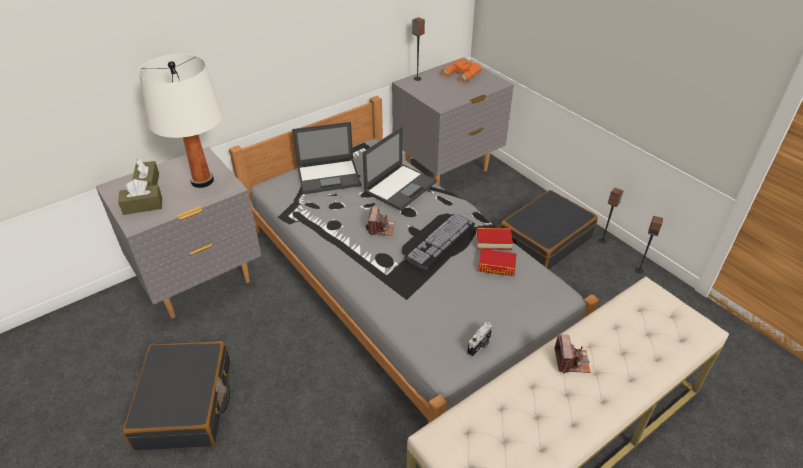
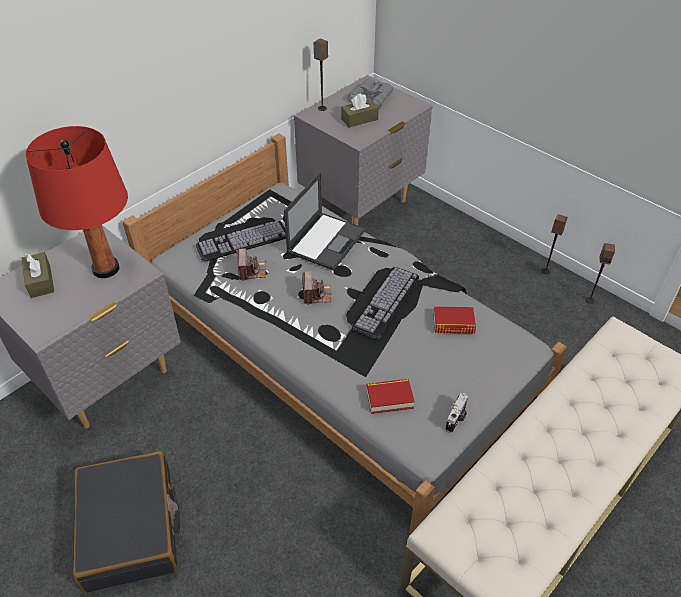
camera: 10 degrees left, 5 degrees up
brown tissue box [118,179,162,215] -> brown tissue box moved to [341,93,379,128]
white table lamp [139,54,223,188] -> red table lamp [26,126,128,278]
laptop [292,122,361,194] -> keyboard [196,217,286,261]
orange binoculars [441,59,482,84] -> grey binoculars [348,79,393,108]
book [476,228,513,250] -> book moved to [366,379,415,414]
black suitcase [500,190,598,269] -> none
camera [554,334,590,374] -> camera moved to [236,248,266,281]

